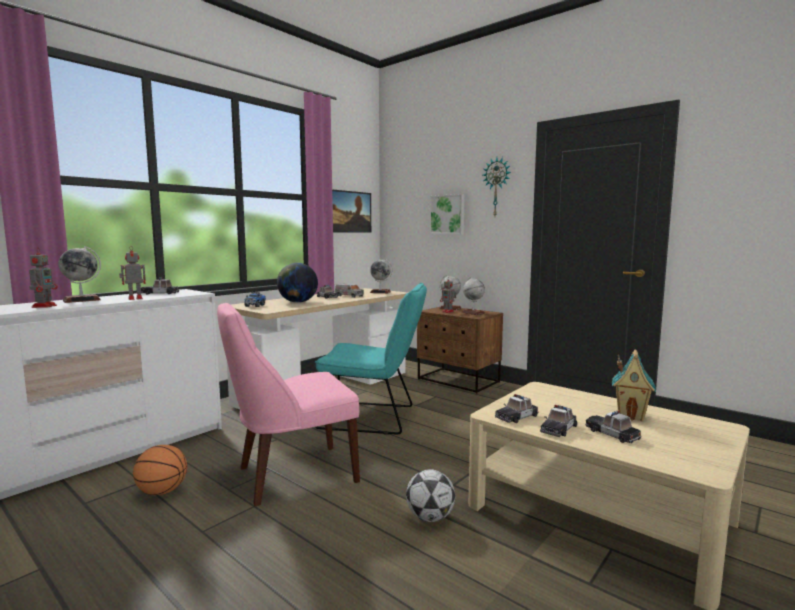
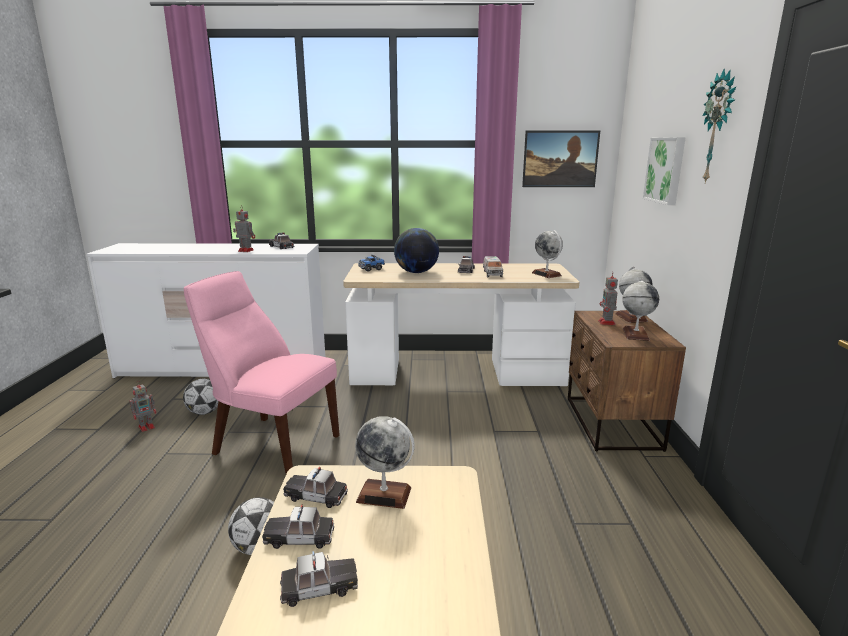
camera: 50 degrees right, 10 degrees up
toy robot [29,249,58,308] -> toy robot moved to [130,381,156,432]
globe [59,246,101,303] -> globe moved to [355,416,415,509]
basketball [133,445,187,495] -> football [183,379,218,415]
turquoise chair [315,283,427,435] -> none
toy car [586,410,642,443] -> toy car turned 60 degrees clockwise [280,551,358,607]
toy house [612,349,656,422] -> none

